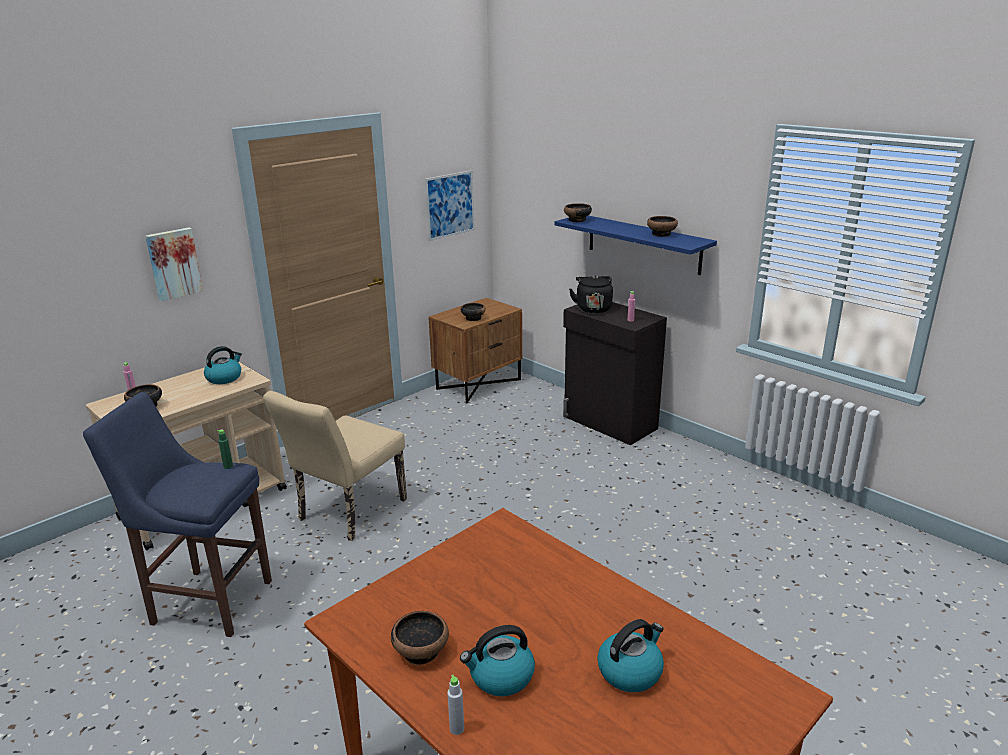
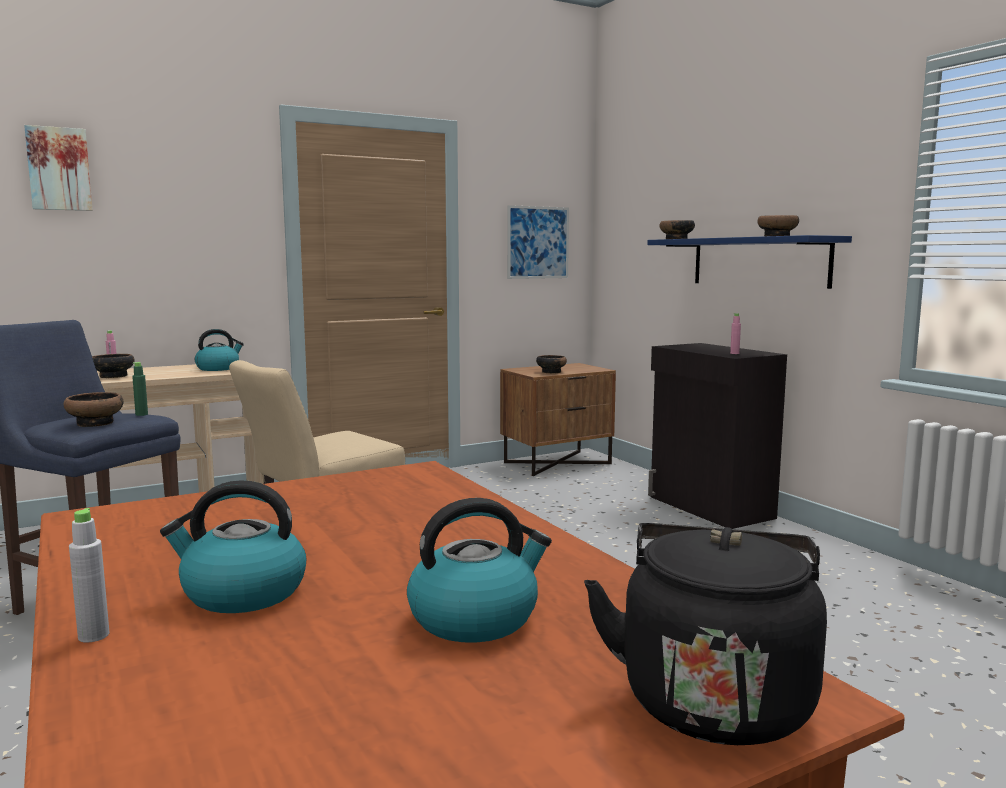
camera: 15 degrees right, 15 degrees down
picture [145,227,203,301] -> picture moved to [24,125,93,211]
bowl [391,611,449,665] -> bowl moved to [64,392,124,427]
black kettle [569,276,613,313] -> black kettle moved to [584,523,827,745]

